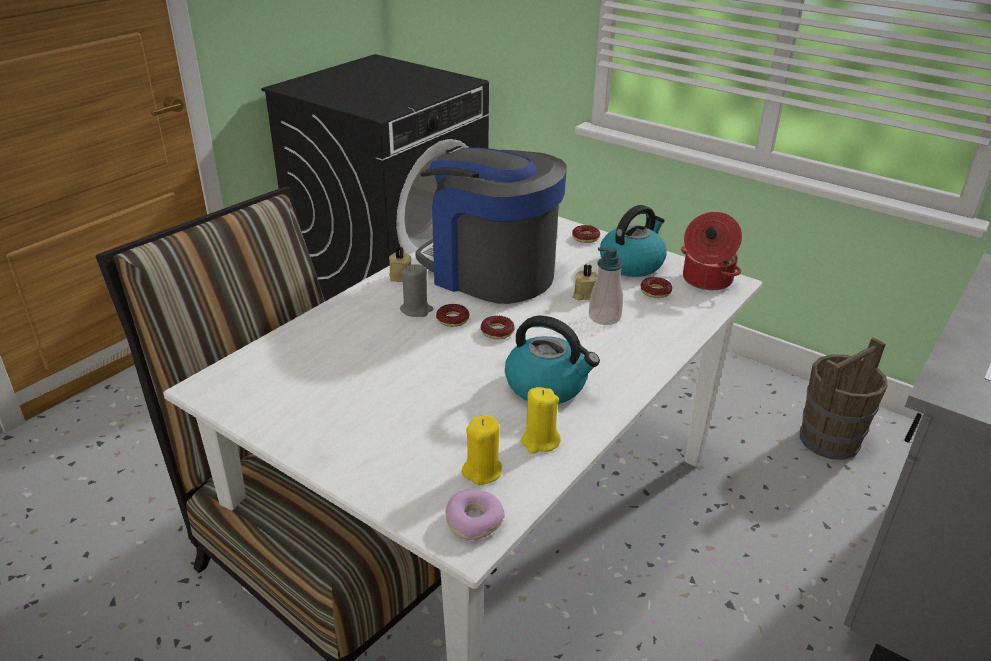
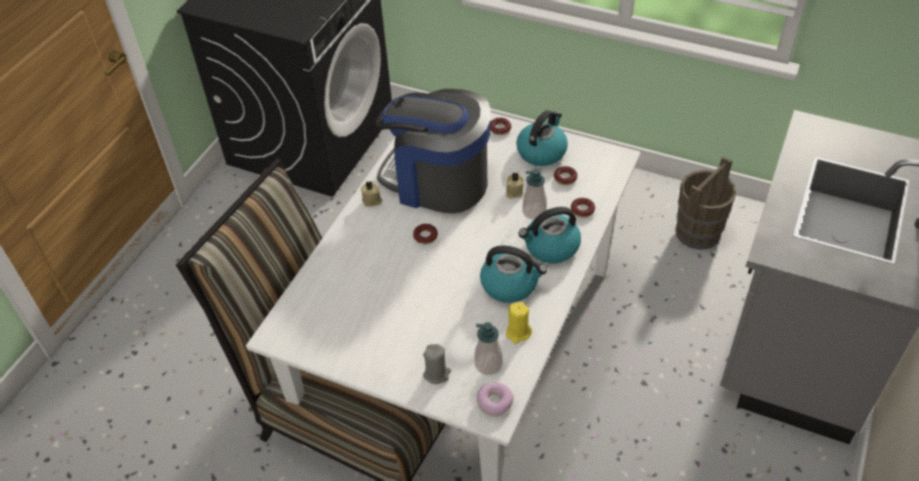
camera: 10 degrees left, 15 degrees up
grey candle [400,265,433,317] -> grey candle moved to [423,344,451,384]
yellow candle [462,415,502,485] -> soap dispenser [474,322,502,375]
donut [481,316,515,339] -> donut moved to [571,198,595,218]
cooking pot [681,212,742,290] -> none
none -> kettle [518,207,581,263]

